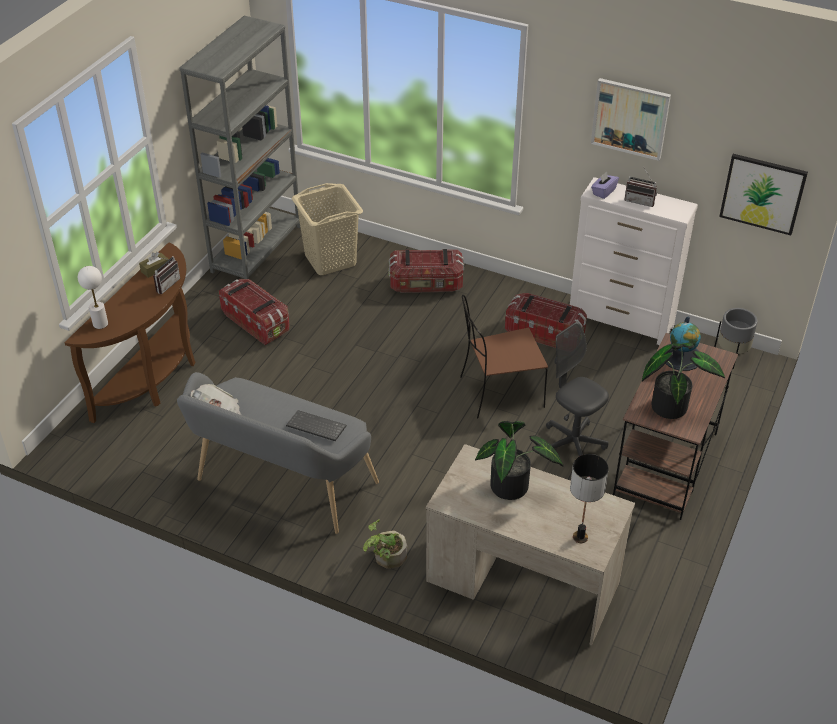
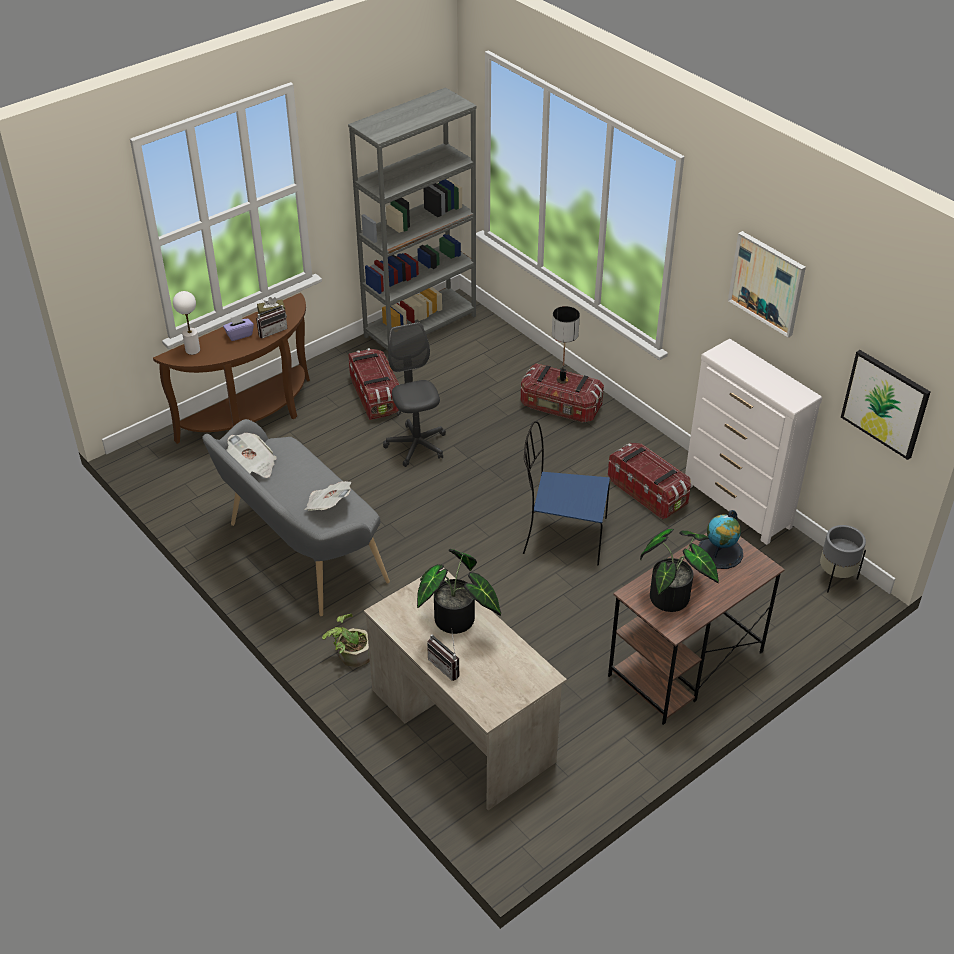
camera: 25 degrees right, 0 degrees up
keyboard [286,410,346,441] -> newspaper [305,481,352,511]
beige laundry basket [292,183,363,275] -> none
brown chair [460,295,548,418] -> blue chair [523,421,610,566]
grey office chair [546,322,609,456] -> grey office chair moved to [383,322,446,467]
table lamp [570,454,609,543] -> table lamp moved to [552,306,580,384]
purple tissue box [591,172,619,199] -> purple tissue box moved to [223,315,254,341]
radio [624,168,657,207] -> radio moved to [427,628,459,681]

